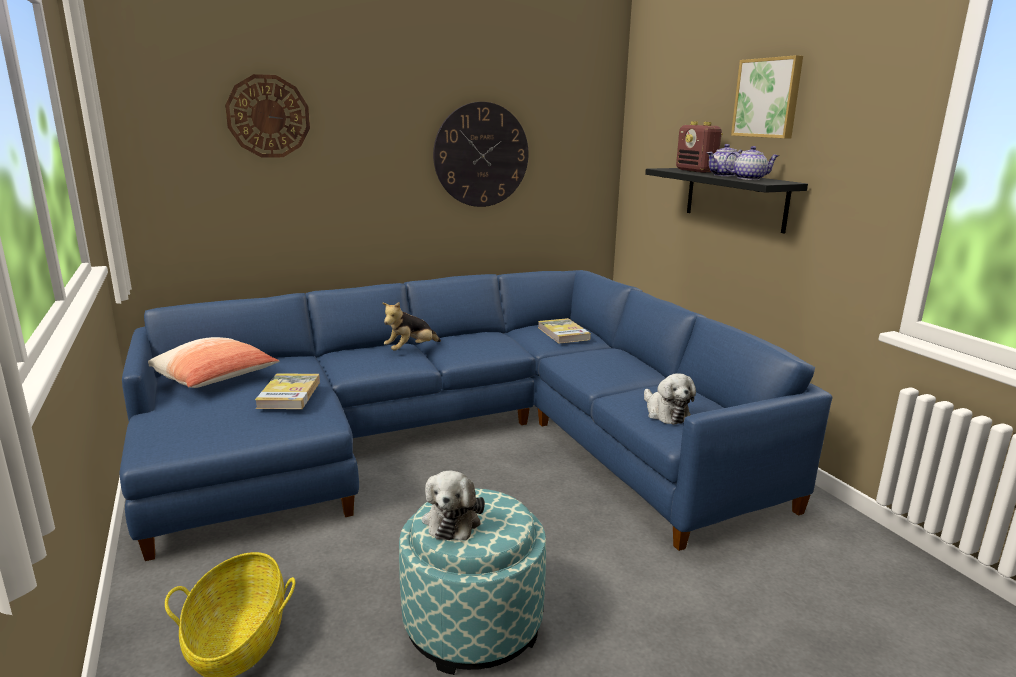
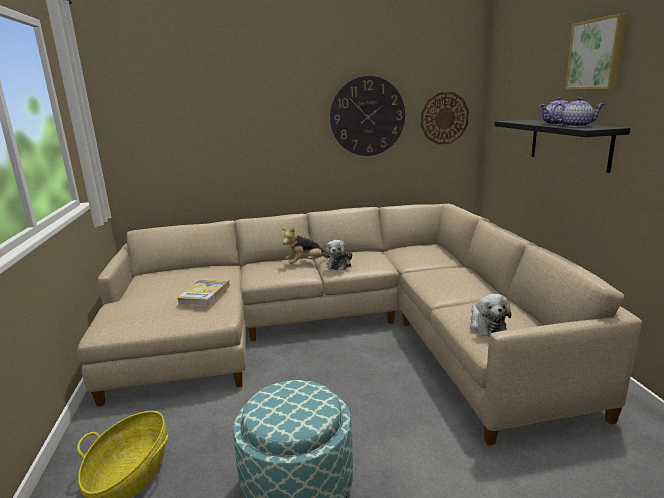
camera: 15 degrees right, 0 degrees up
blue sofa [119,270,833,561] -> beige sofa [77,204,642,445]
pillow [148,337,279,388] -> none
wall clock [225,74,310,158] -> wall clock moved to [421,92,469,145]
plush toy [422,470,485,540] -> plush toy moved to [326,240,352,270]
book [538,318,591,344] -> none
radio [676,121,723,173] -> none

